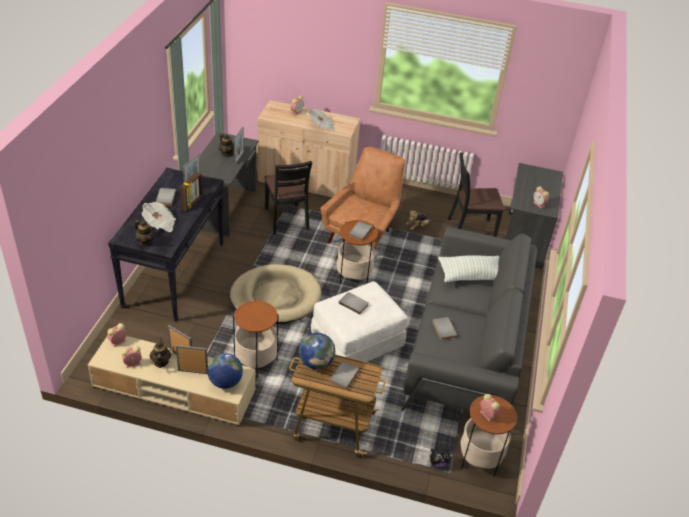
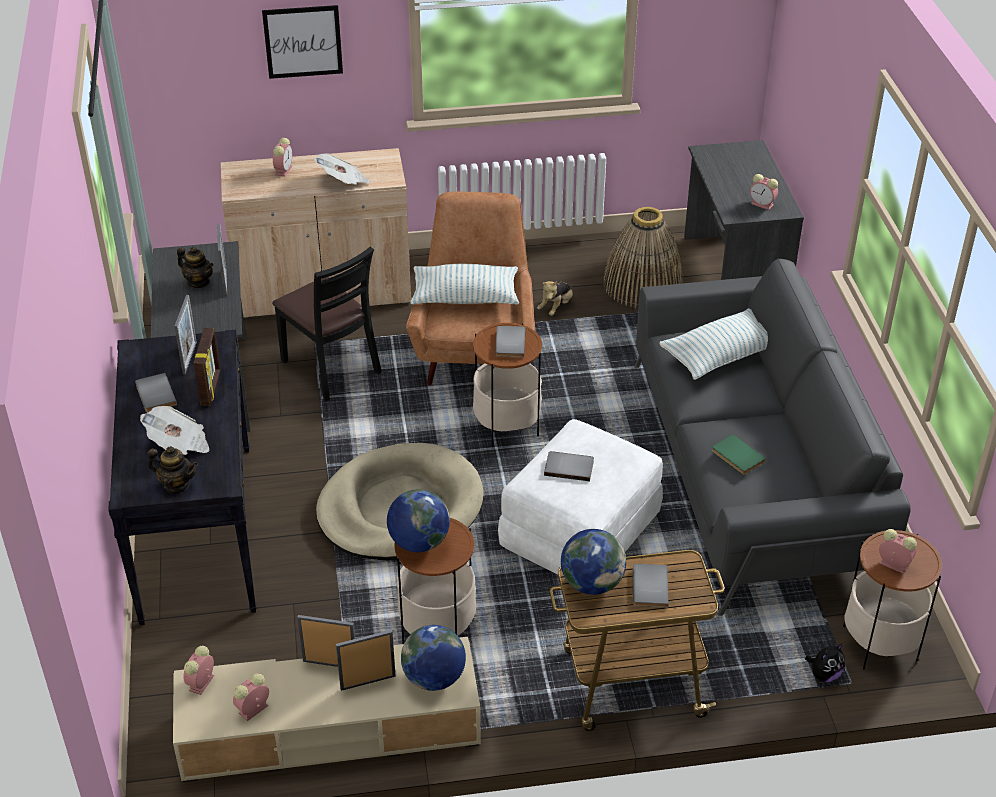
camera: 20 degrees left, 0 degrees up
teapot [150,338,171,368] -> none
grey book [432,317,458,340] -> green book [712,434,766,475]
black chair [448,152,505,237] -> basket [603,207,683,308]
none -> picture [262,5,343,79]
none -> globe [387,489,450,552]
none -> pillow [410,264,519,305]

